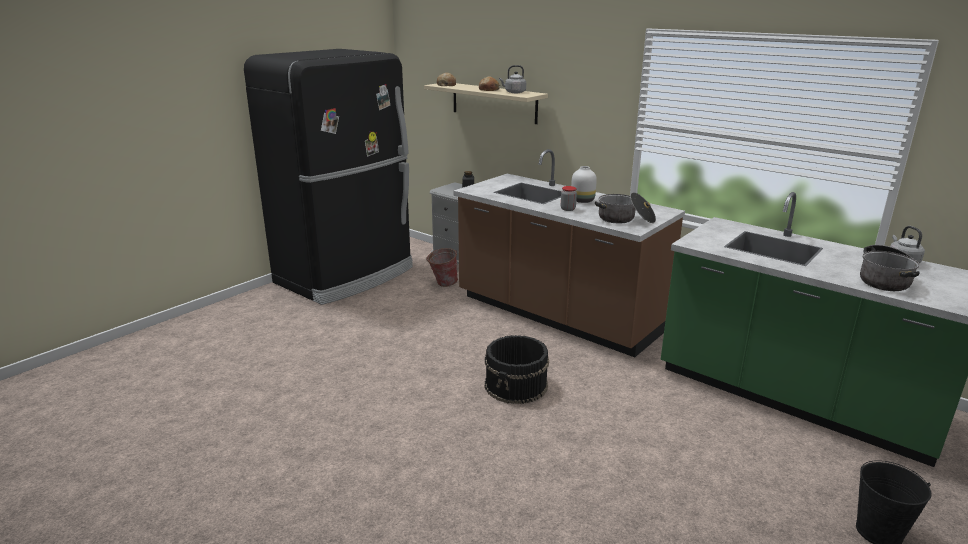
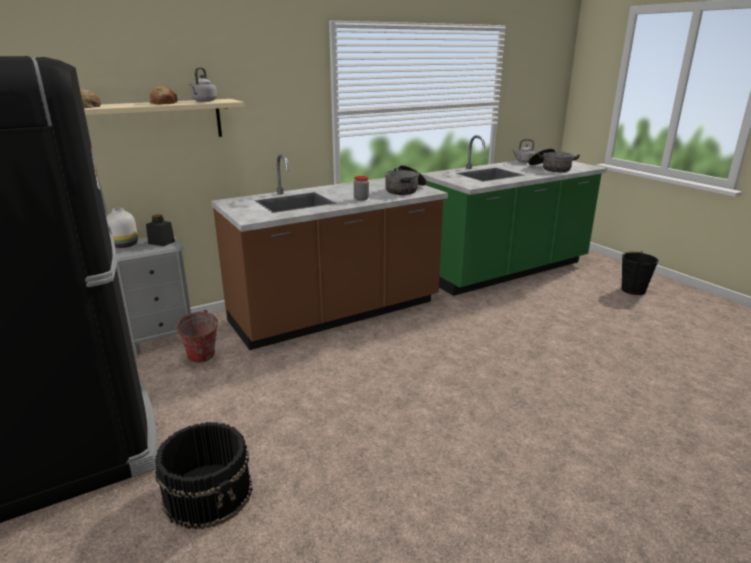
camera: 70 degrees left, 0 degrees up
black bucket [485,335,549,404] -> black bucket moved to [155,422,253,529]
white vase [571,166,597,203] -> white vase moved to [106,208,138,248]

